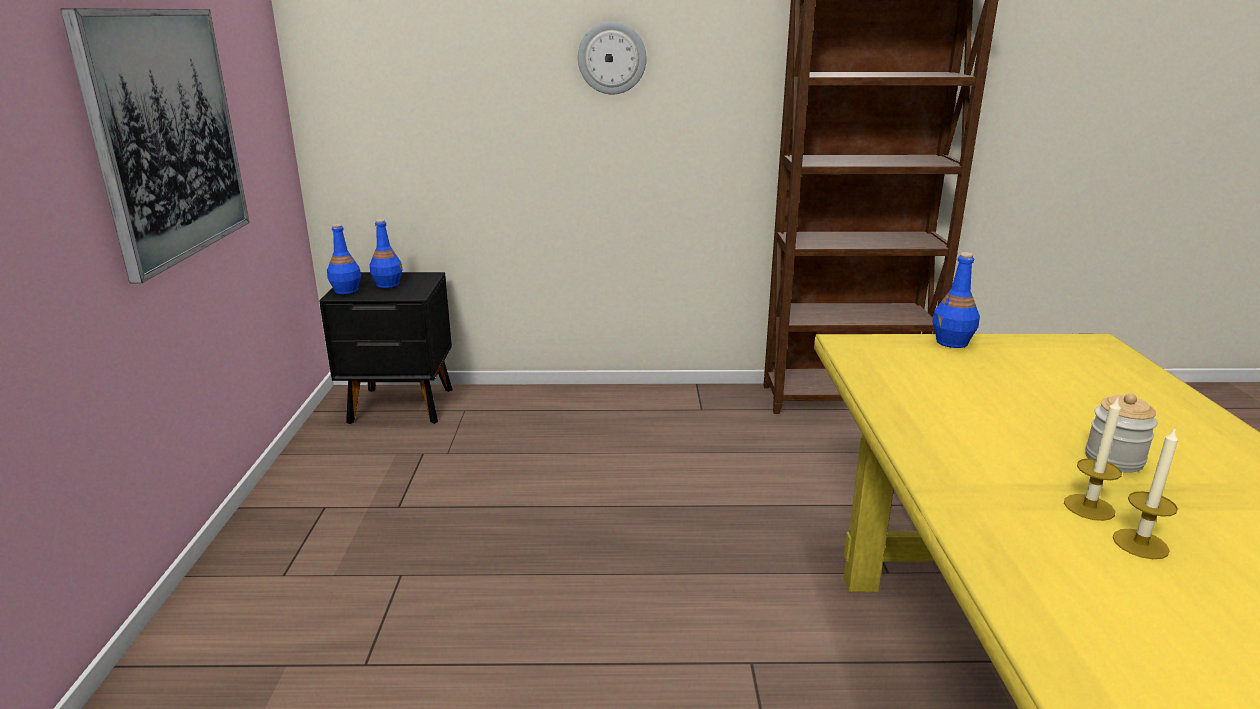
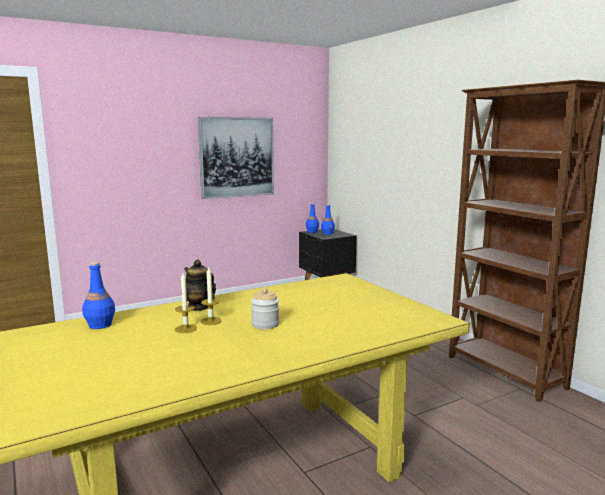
camera: 60 degrees right, 10 degrees down
wall clock [578,21,647,94] -> none
blue bottle [932,252,980,348] -> blue bottle moved to [82,262,115,329]
none -> teapot [181,259,216,311]

